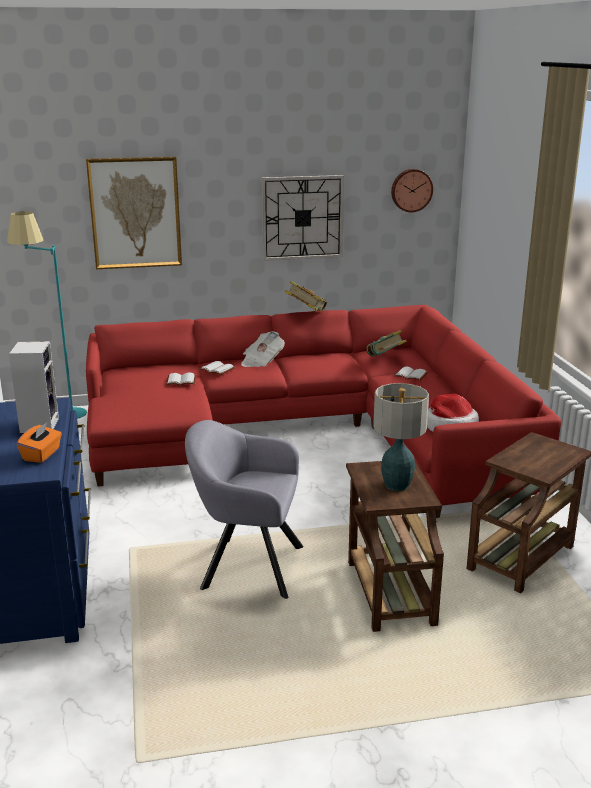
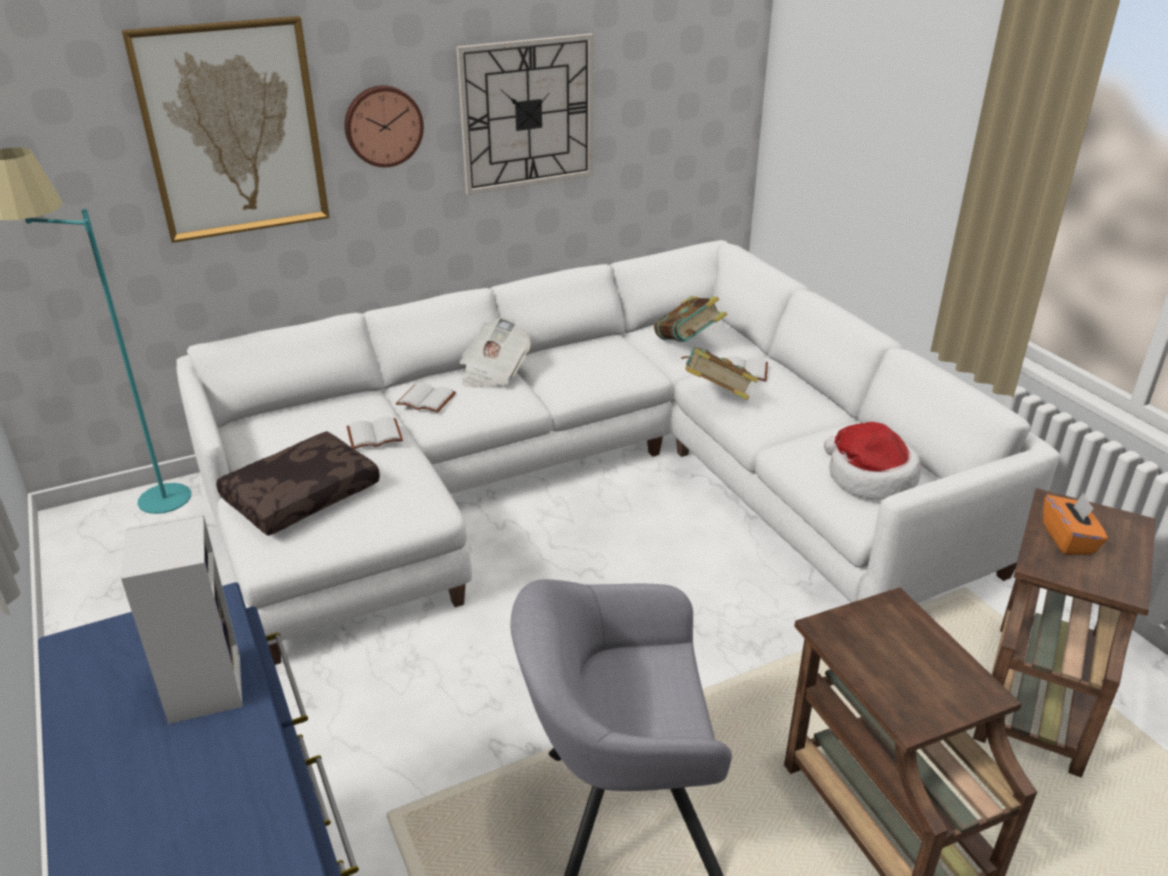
camera: 15 degrees left, 10 degrees up
orange tissue box [17,422,62,463] -> orange tissue box moved to [1043,492,1108,555]
red sofa [86,305,561,518] -> white sofa [176,240,1060,665]
book [285,281,327,312] -> book moved to [681,346,758,400]
table lamp [373,383,429,491] -> none
wall clock [391,169,433,212] -> wall clock moved to [344,85,424,167]
none -> brown pillow [216,431,380,536]

